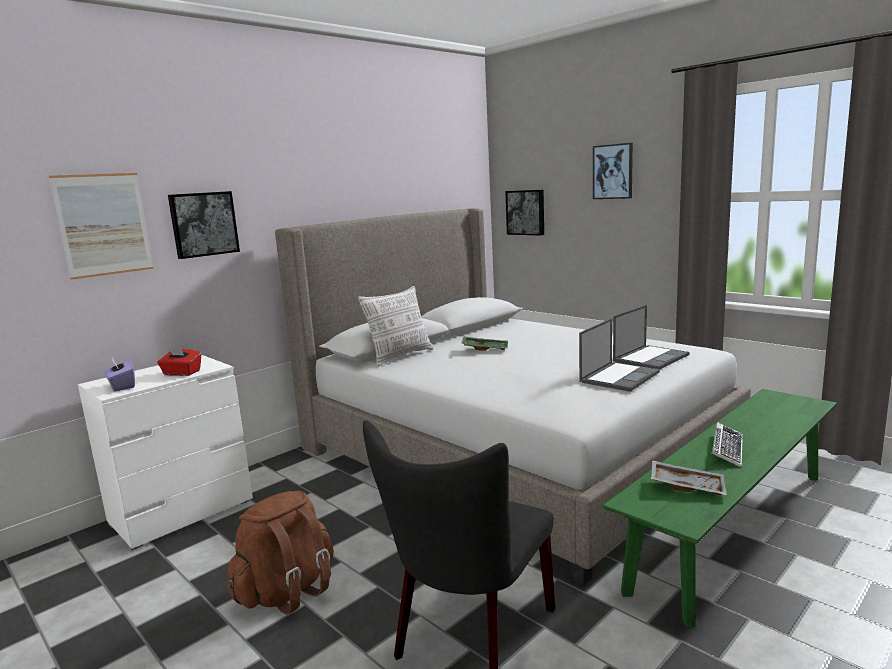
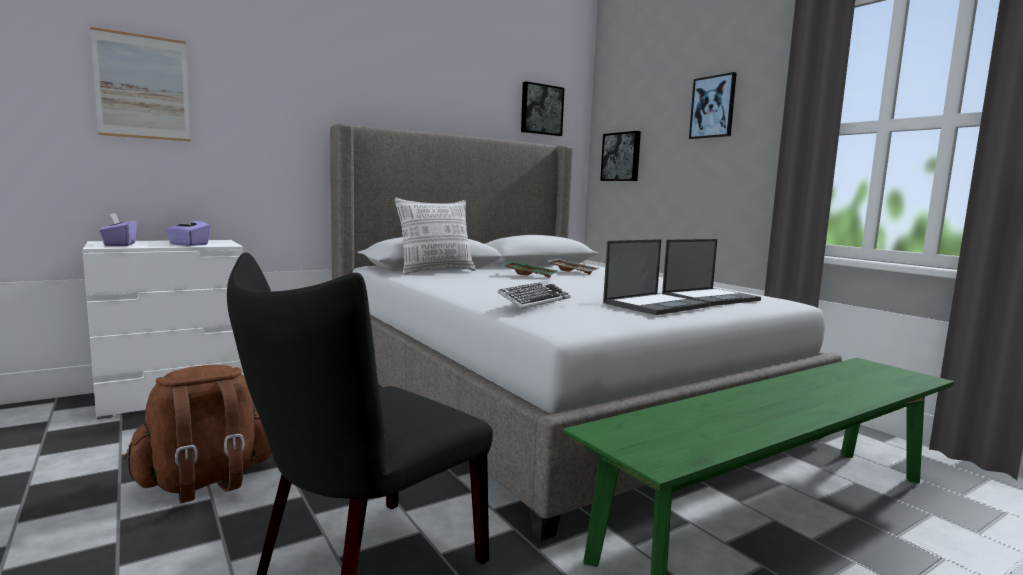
camera: 10 degrees right, 5 degrees down
red tissue box [157,347,201,376] -> purple tissue box [165,214,211,246]
picture [168,191,240,259] -> picture moved to [521,81,564,136]
grey tray [651,460,727,495] -> grey tray moved to [548,258,599,275]
keyboard [711,422,743,467] -> keyboard moved to [497,281,571,309]

